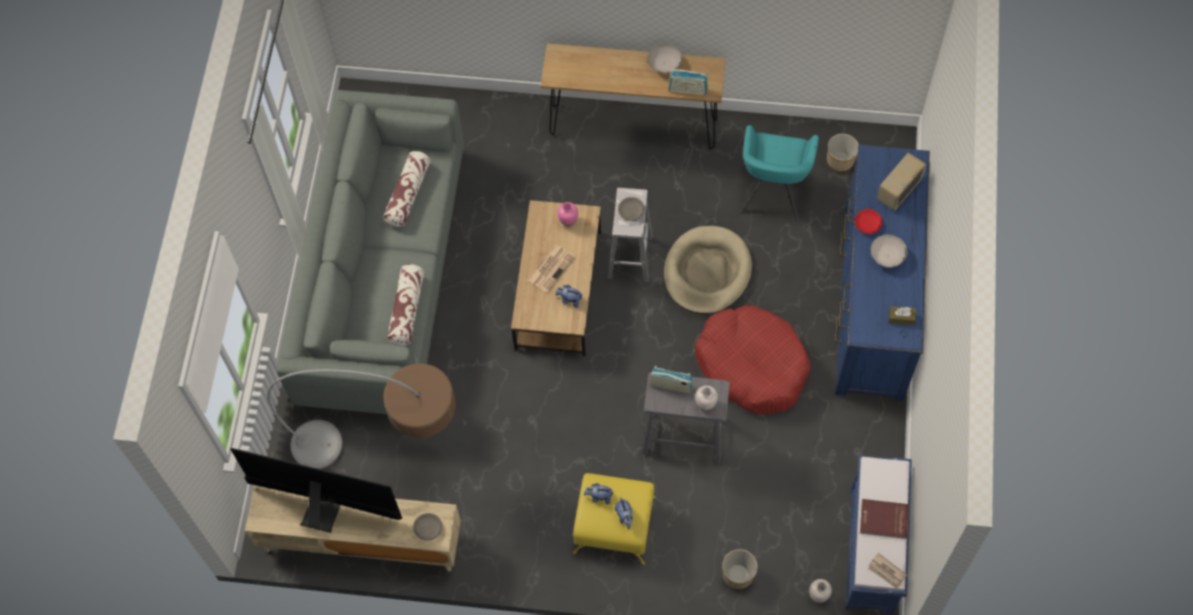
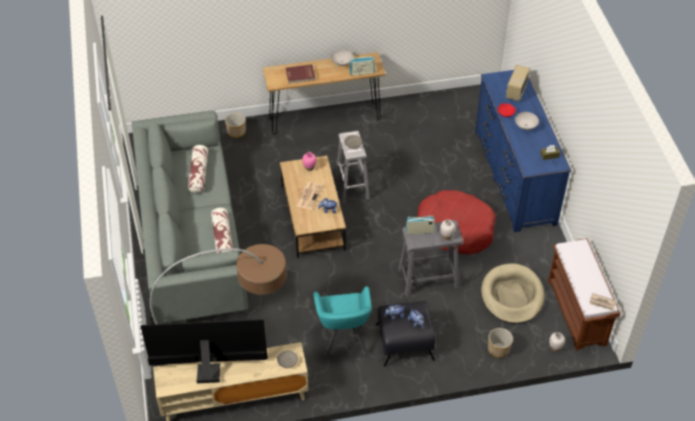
camera: 20 degrees left, 15 degrees down
yellow ottoman [573,473,656,565] -> black ottoman [376,301,435,367]
beige dog bed [664,226,752,314] -> beige dog bed moved to [481,263,545,324]
turquoise armchair [740,125,819,222] -> turquoise armchair moved to [313,286,372,362]
planter [827,134,859,172] -> planter moved to [225,113,246,138]
blue bench [845,455,912,614] -> brown bench [548,238,621,351]
red book [860,499,909,539] -> red book moved to [286,65,316,83]

